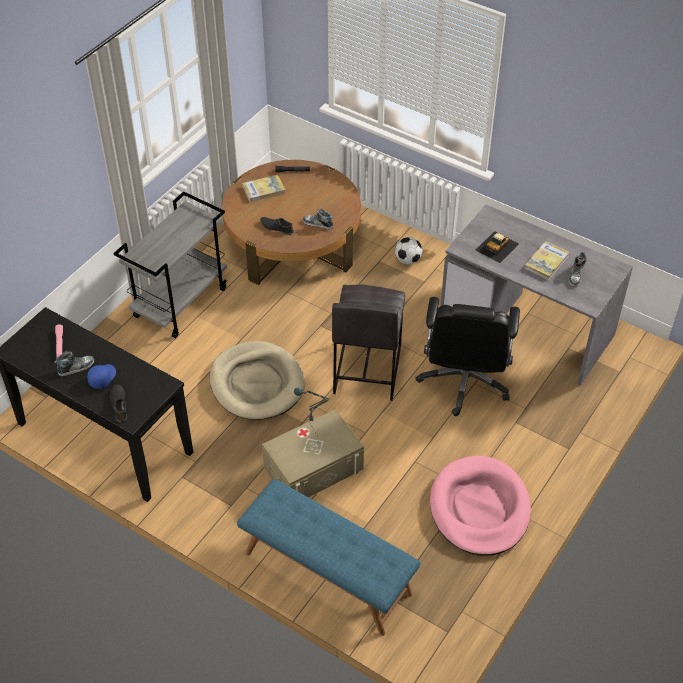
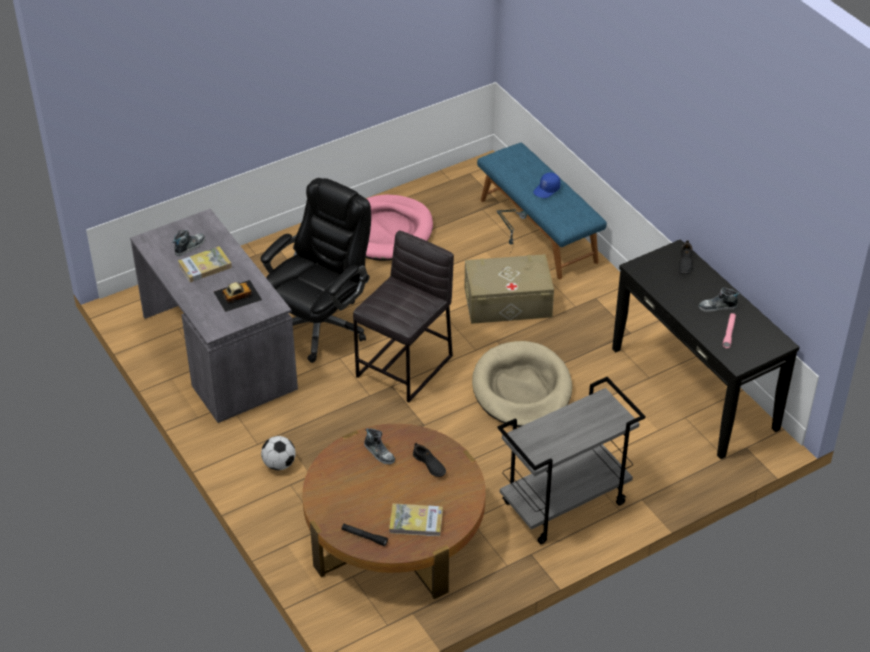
camera: 155 degrees left, 5 degrees down
blue cap [87,364,116,389] -> blue cap moved to [533,172,560,198]

